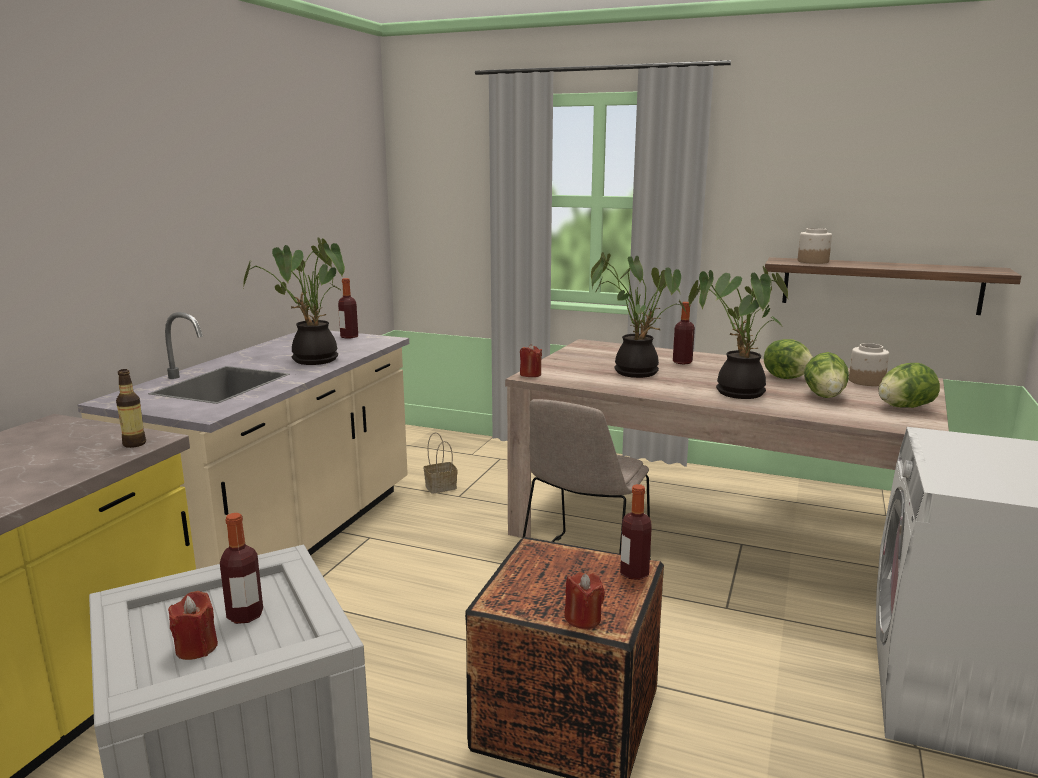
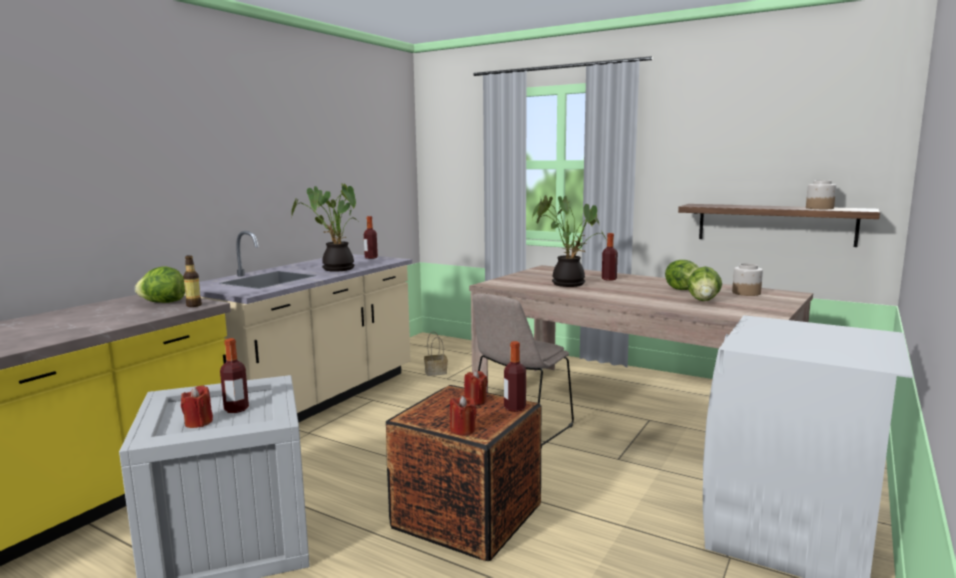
camera: 10 degrees right, 5 degrees down
red candle [520,344,542,377] -> red candle moved to [464,370,488,405]
potted plant [688,266,789,399] -> none
jar [798,228,832,264] -> jar moved to [806,180,836,209]
lettuce [879,363,940,408] -> lettuce moved to [135,267,185,303]

